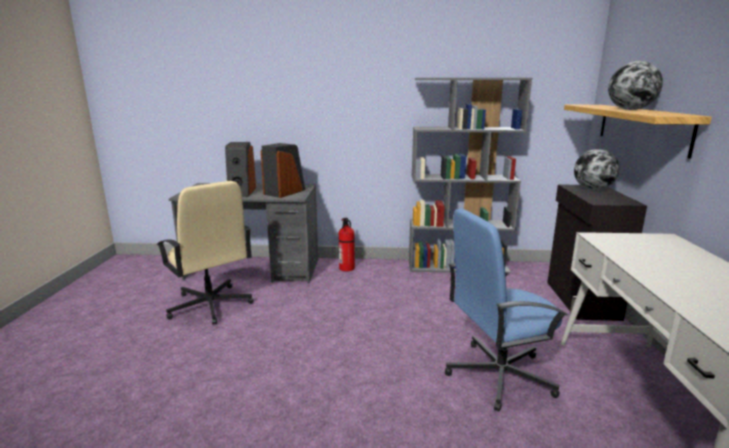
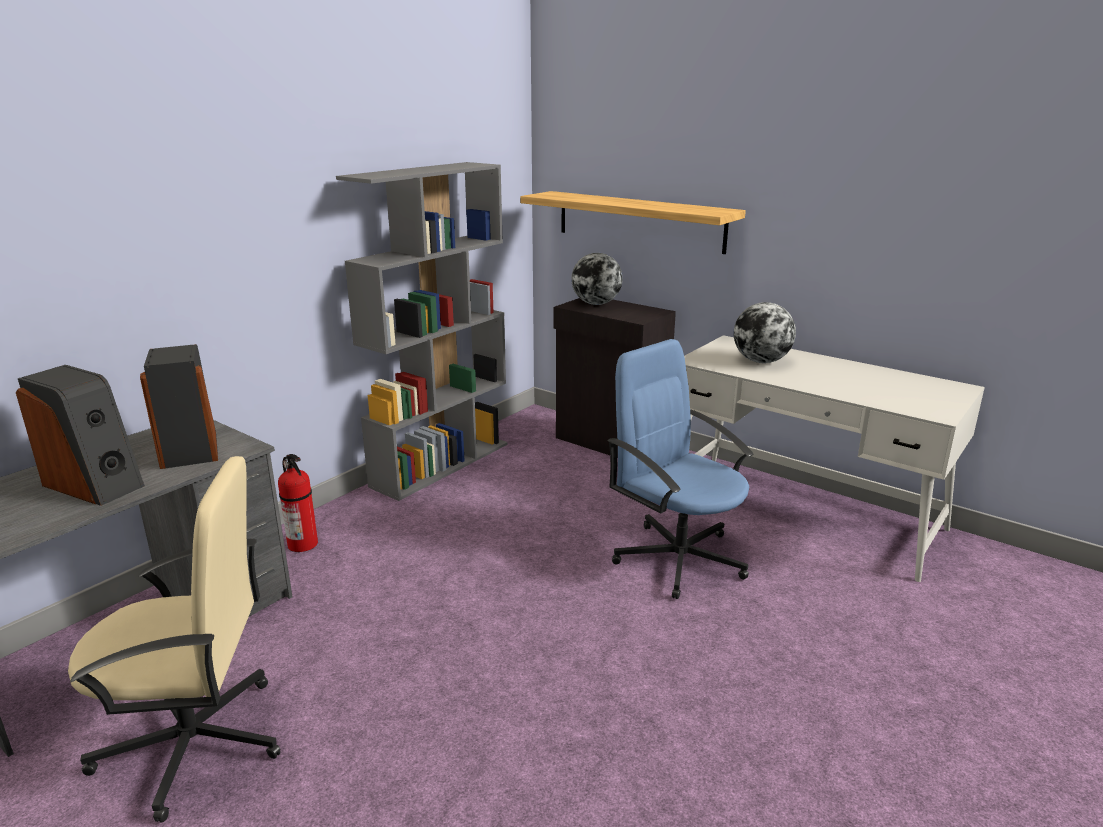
camera: 55 degrees left, 5 degrees up
blue office chair [445,209,568,412] -> blue office chair turned 120 degrees clockwise [607,339,753,599]
globe [608,61,663,110] -> globe moved to [734,302,796,363]

